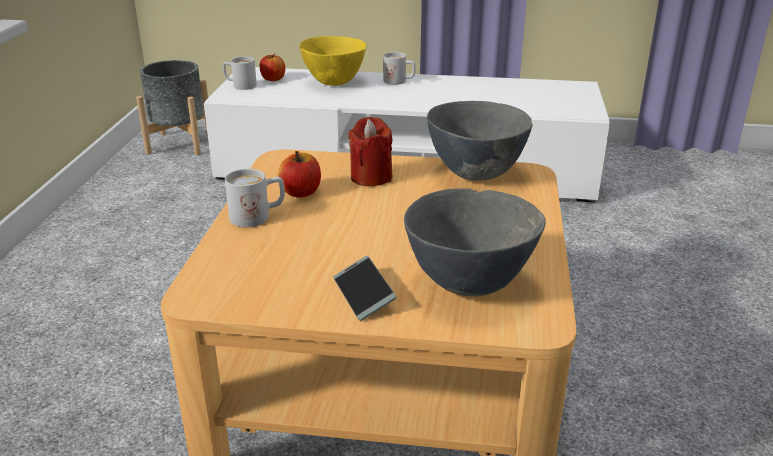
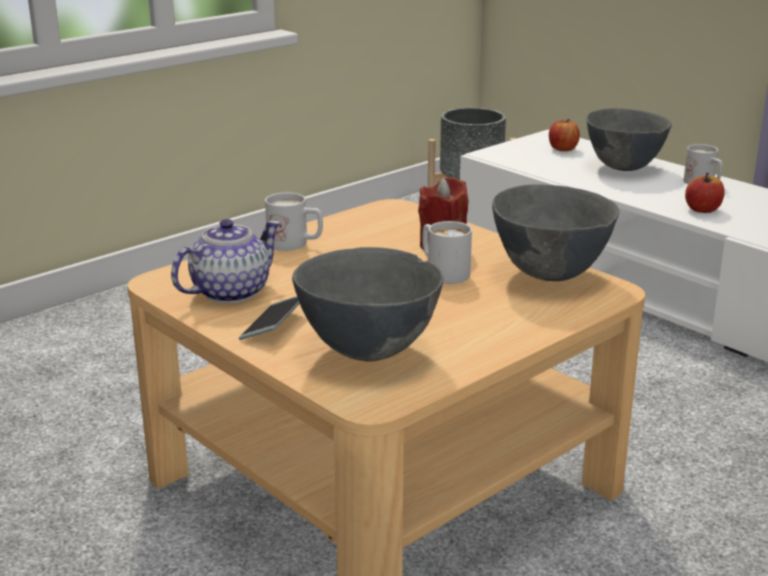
camera: 40 degrees right, 5 degrees down
white mug [223,57,257,90] -> white mug moved to [422,221,472,284]
apple [278,151,321,197] -> apple moved to [685,173,725,213]
yellow bowl [300,36,366,86] -> grey bowl [587,108,672,171]
none -> teapot [171,219,281,303]

